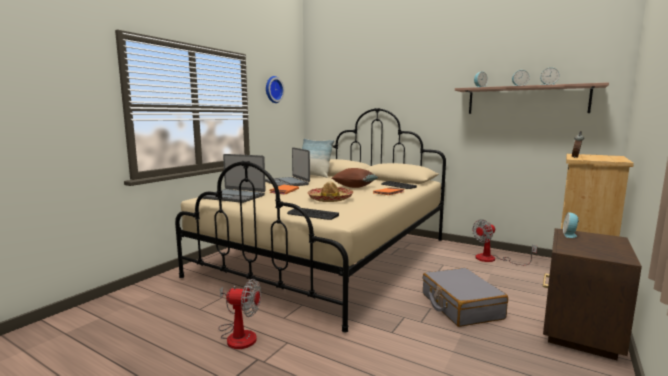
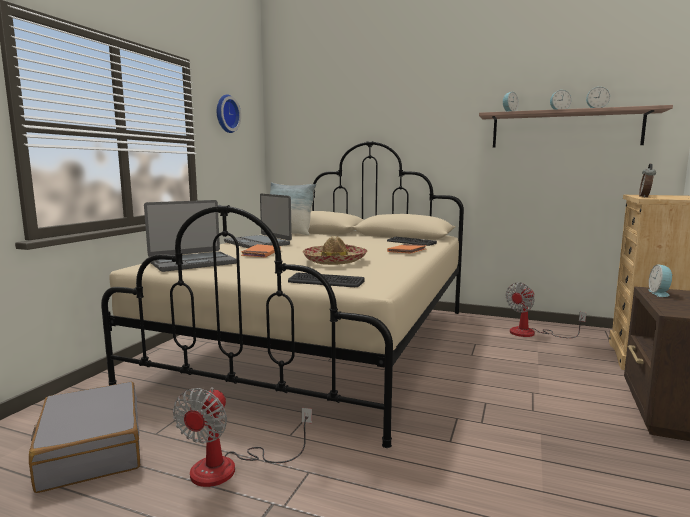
camera: 10 degrees left, 0 degrees up
laptop [202,154,266,203] -> laptop turned 45 degrees counterclockwise [144,200,237,272]
fan [218,279,261,349] -> fan turned 105 degrees clockwise [173,387,312,487]
brown pillow [332,168,379,188] -> none
grey suitcase [423,268,508,327] -> grey suitcase moved to [29,382,140,493]

